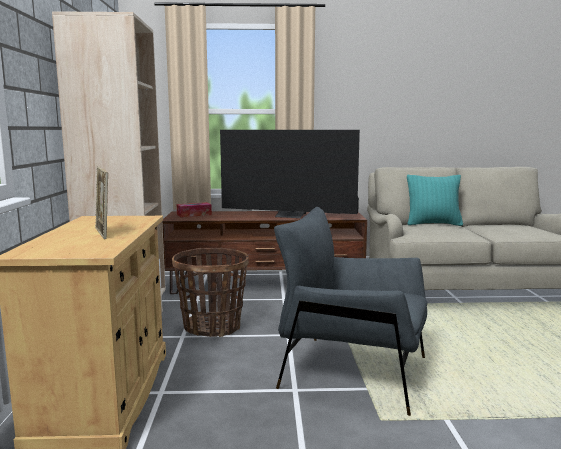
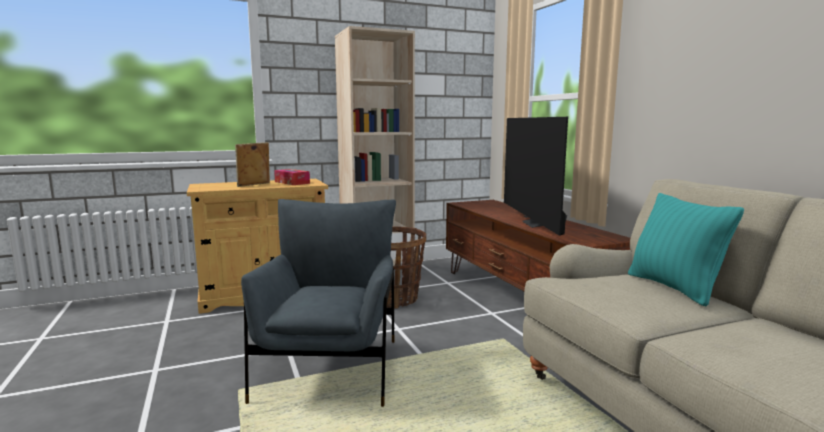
camera: 70 degrees right, 0 degrees up
tissue box [176,202,212,217] -> tissue box moved to [274,169,310,185]

